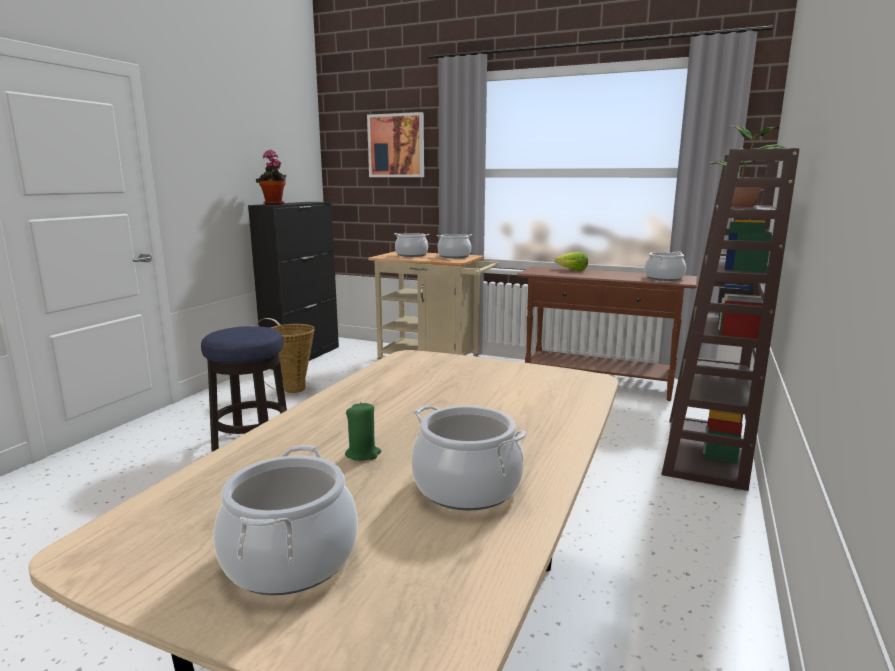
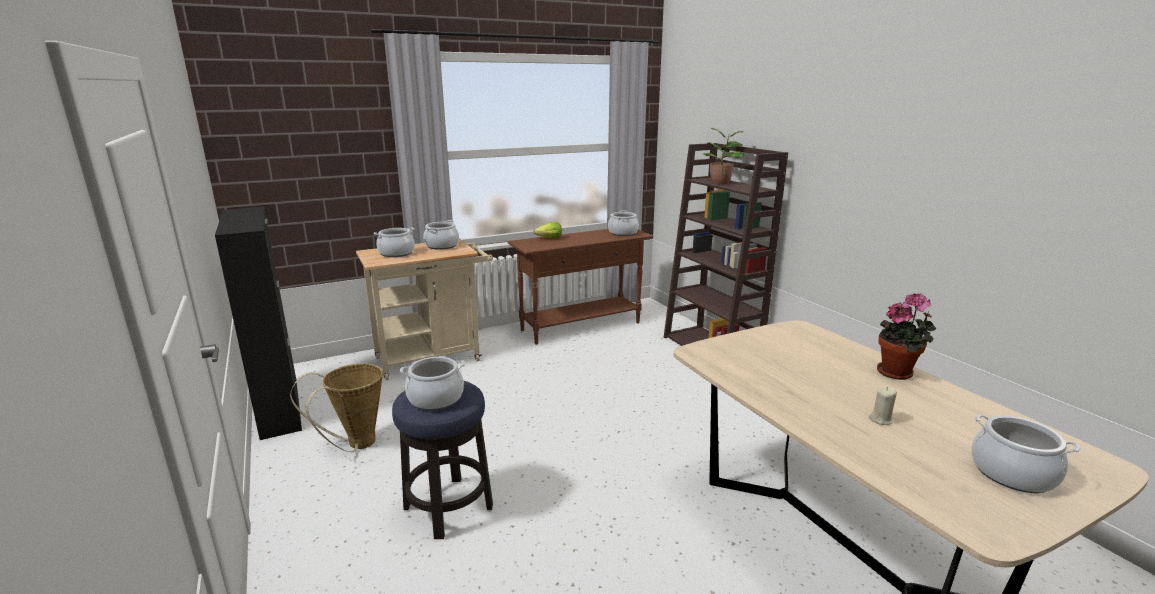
camera: 50 degrees left, 5 degrees up
potted plant [256,150,286,205] -> potted plant moved to [877,293,936,380]
green candle [345,402,381,461] -> beige candle [869,386,897,425]
picture [367,112,424,177] -> none
cooking pot [411,405,527,511] -> cooking pot moved to [400,357,465,410]

